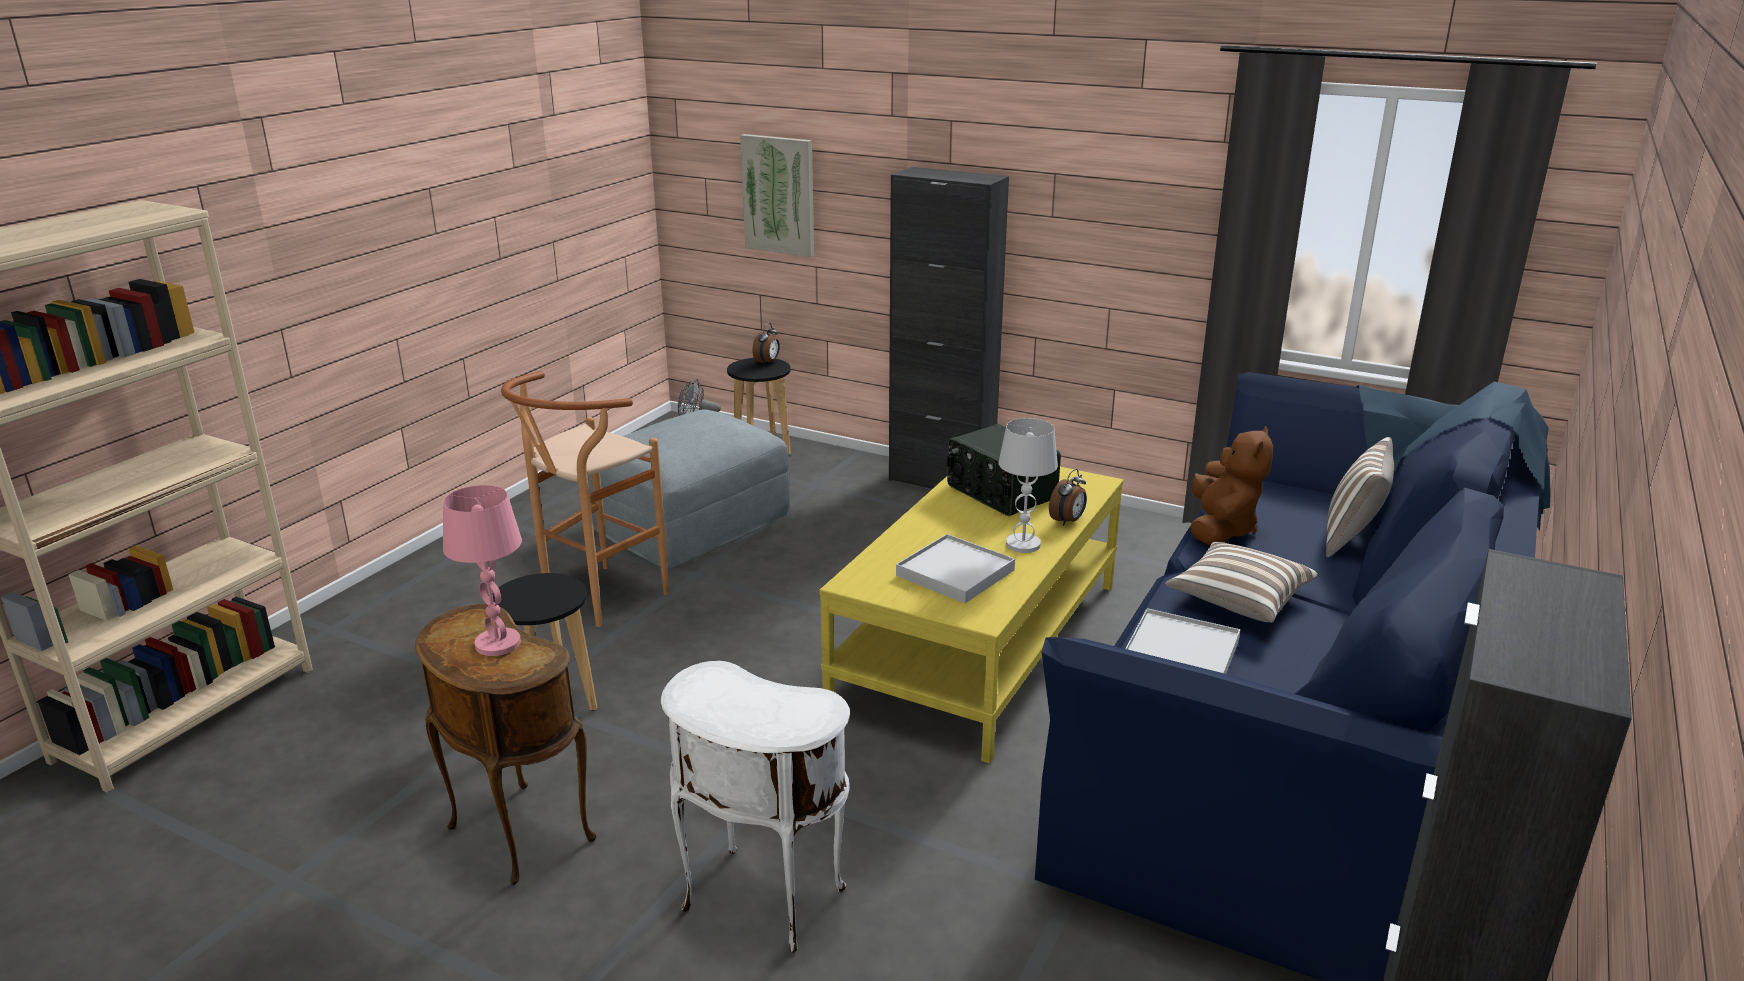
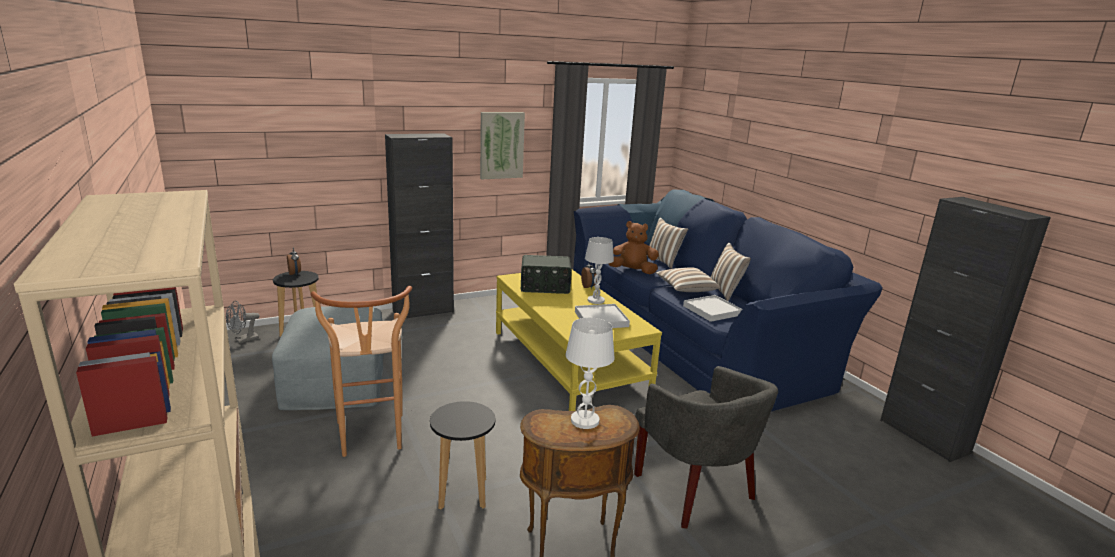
camera: 55 degrees left, 5 degrees down
pink table lamp [443,485,522,656] -> white table lamp [566,317,615,429]
white side table [661,661,850,953] -> grey armchair [634,366,778,529]
picture [740,134,814,257] -> picture moved to [480,112,525,179]
brown plush toy [1190,426,1273,546] -> brown plush toy turned 45 degrees counterclockwise [608,221,659,274]
none -> pillow [711,243,751,301]

